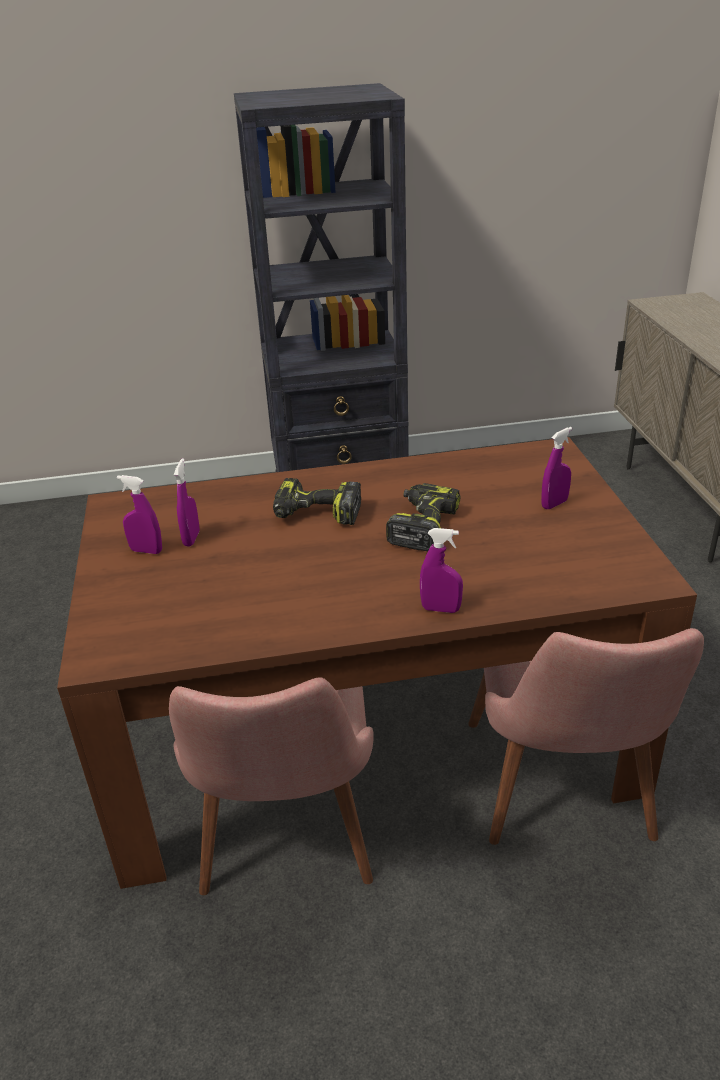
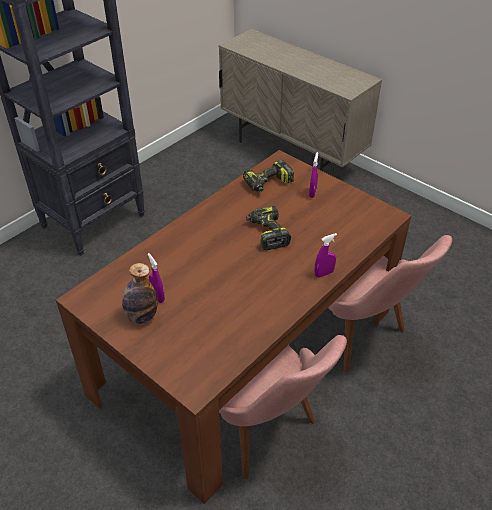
camera: 40 degrees left, 10 degrees up
purple spray bottle [117,475,162,554] -> bottle [122,263,157,324]
power drill [273,478,361,525] -> power drill moved to [243,160,294,192]

